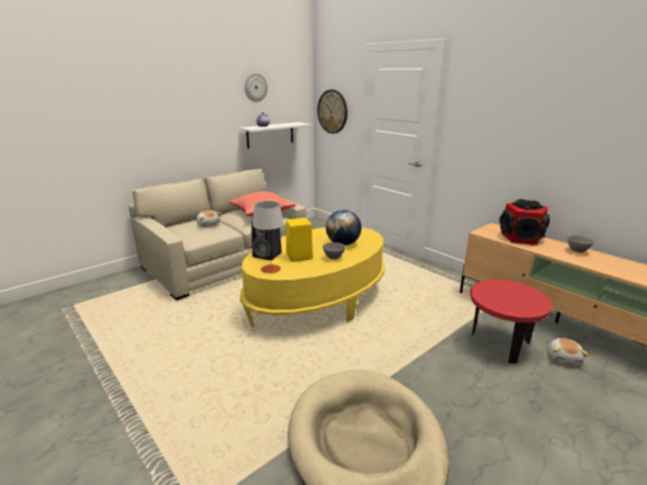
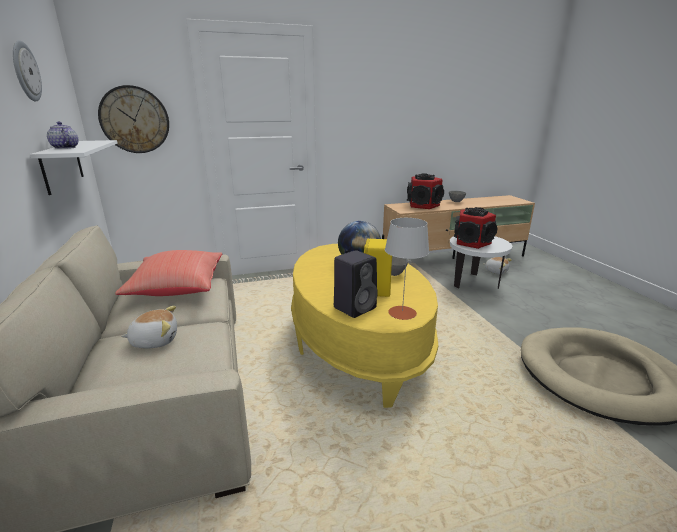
camera: 65 degrees left, 0 degrees up
red side table [470,279,552,363] -> white side table [450,236,512,289]
none -> speaker [454,207,497,249]

